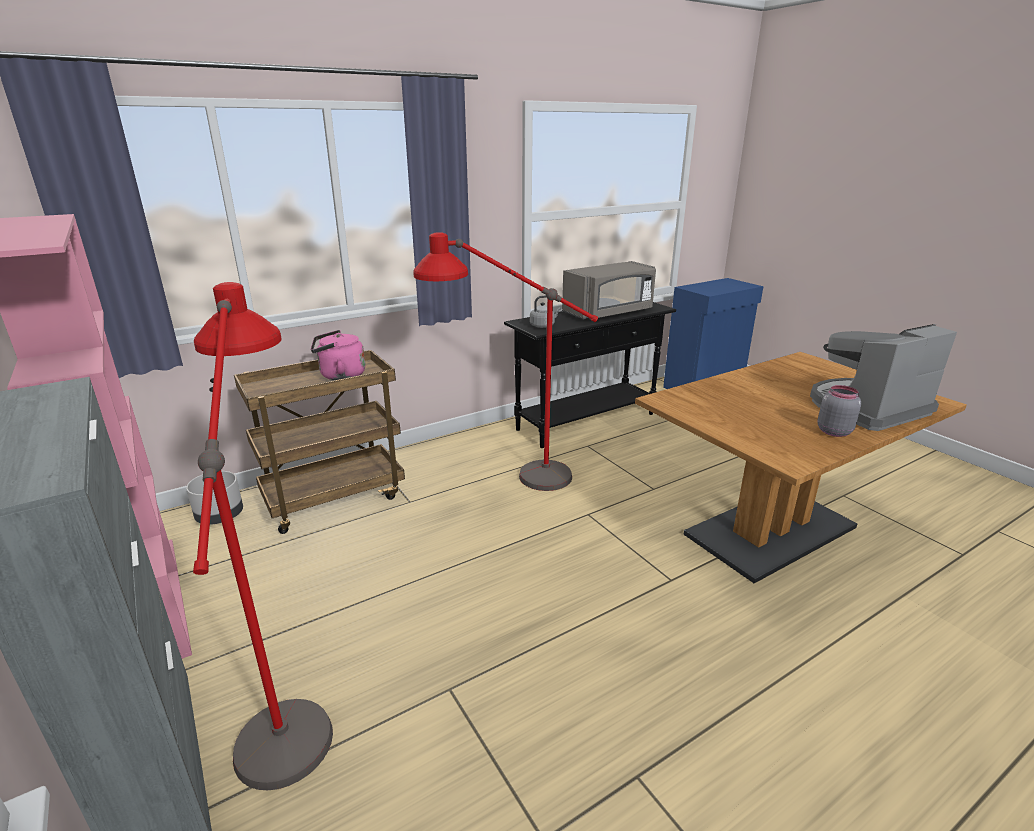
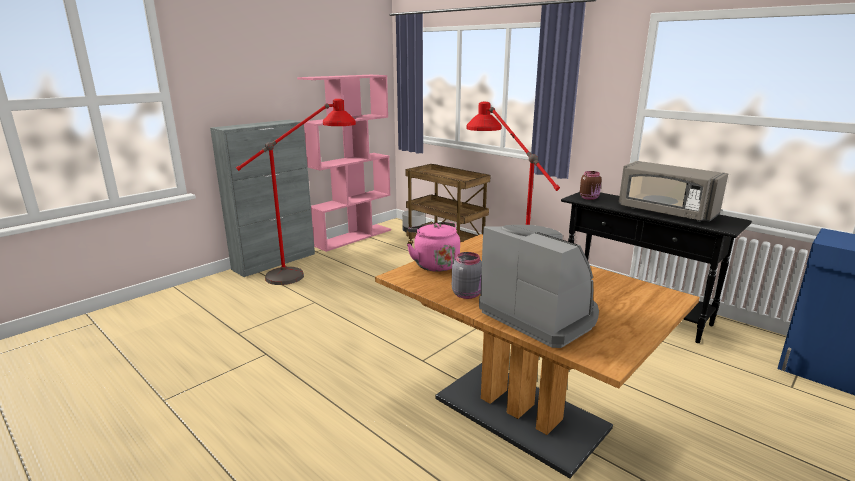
camera: 75 degrees right, 5 degrees down
pink kettle [311,330,365,380] -> pink kettle moved to [407,222,460,272]
grey kettle [530,295,561,328] -> brown jar [580,171,602,200]

